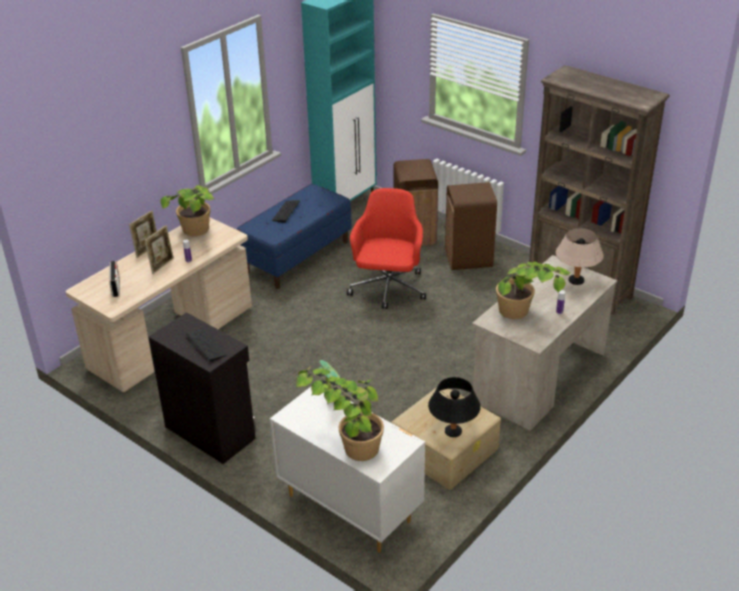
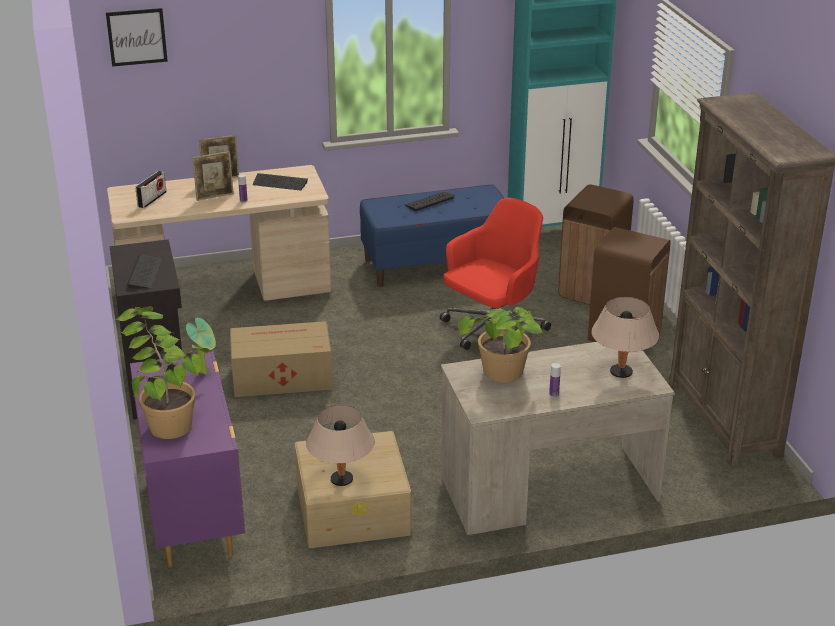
camera: 35 degrees right, 5 degrees down
potted plant [160,185,215,236] -> keyboard [253,173,308,191]
white dresser [270,387,425,553] -> purple dresser [130,352,245,567]
black table lamp [428,377,481,437] -> beige table lamp [306,405,374,486]
none -> picture [106,8,168,67]
none -> cardboard box [230,321,333,397]

